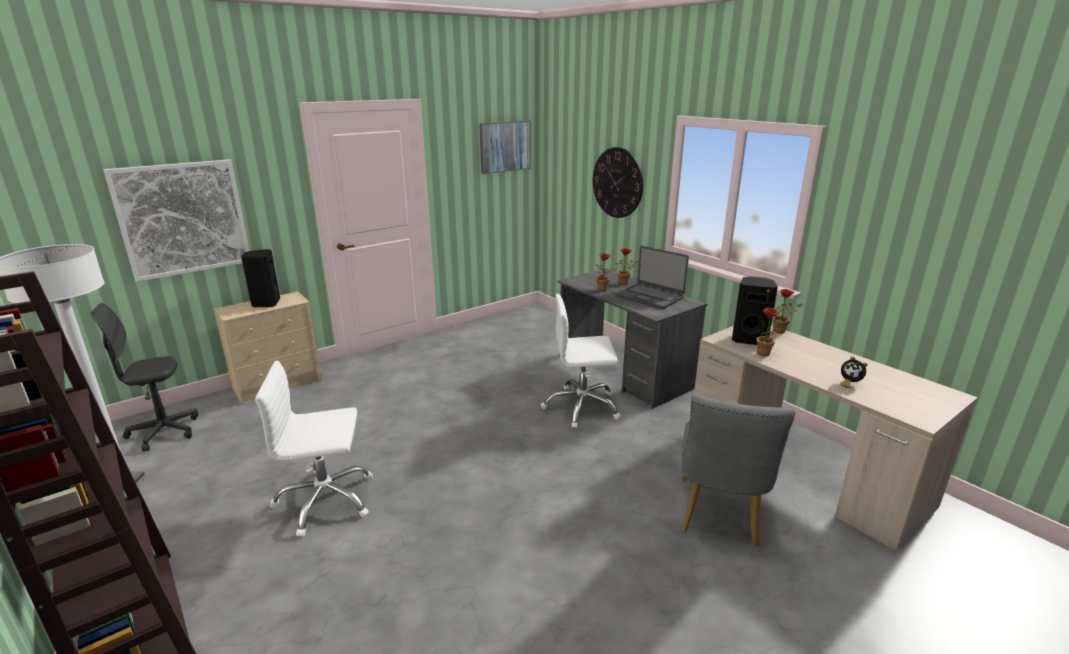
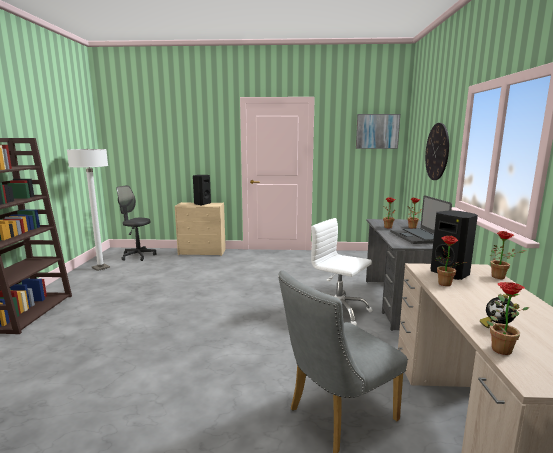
camera: 40 degrees right, 10 degrees down
picture [103,159,250,282] -> none
white office chair [255,361,373,537] -> none
none -> potted plant [486,282,529,355]

